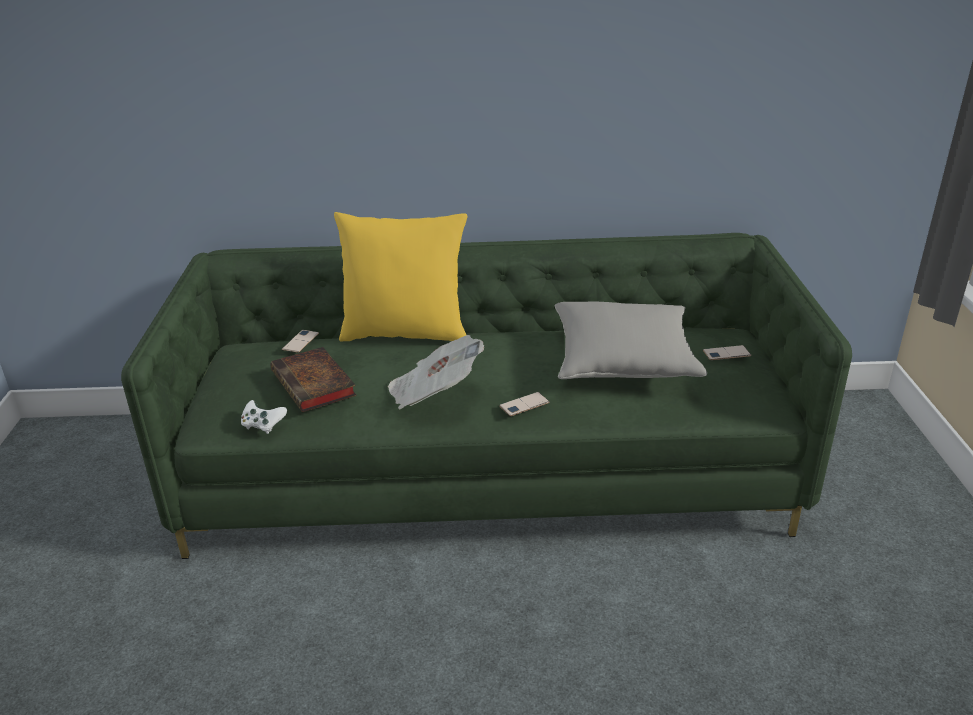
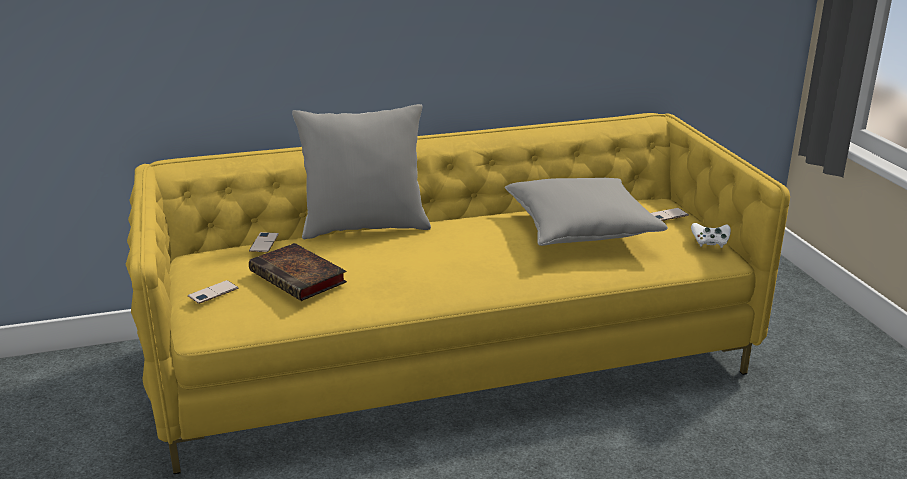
camera: 15 degrees left, 5 degrees down
green sofa [121,233,852,559] -> yellow sofa [126,113,790,474]
white game controller [241,400,287,434] -> white game controller moved to [691,223,731,248]
yellow pillow [334,212,467,342] -> grey pillow [292,104,431,239]
newspaper [388,335,484,410] -> none
phone [499,392,550,416] -> phone moved to [188,280,239,304]

